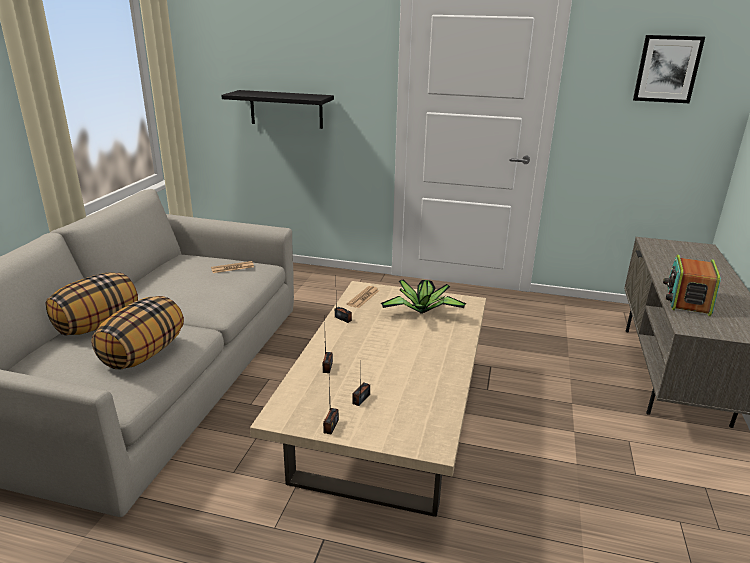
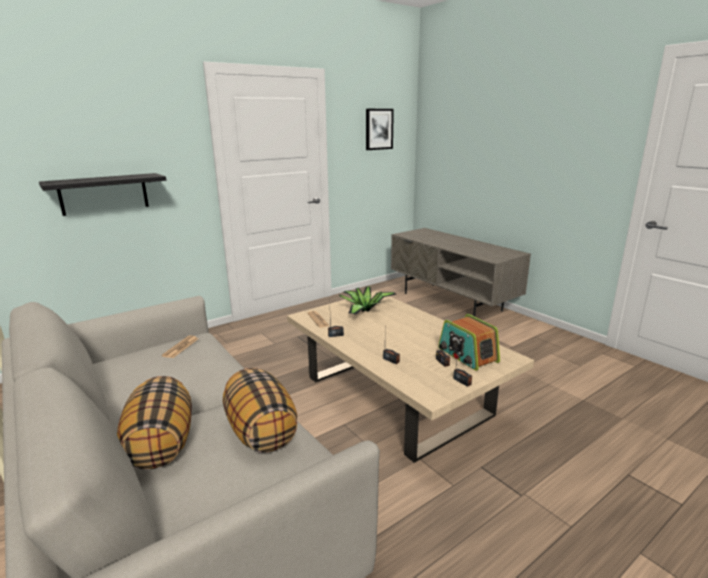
camera: 50 degrees left, 5 degrees down
radio [663,255,721,316] -> radio moved to [438,314,500,371]

